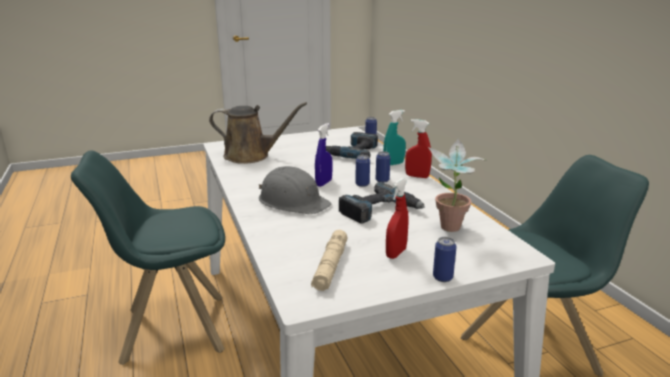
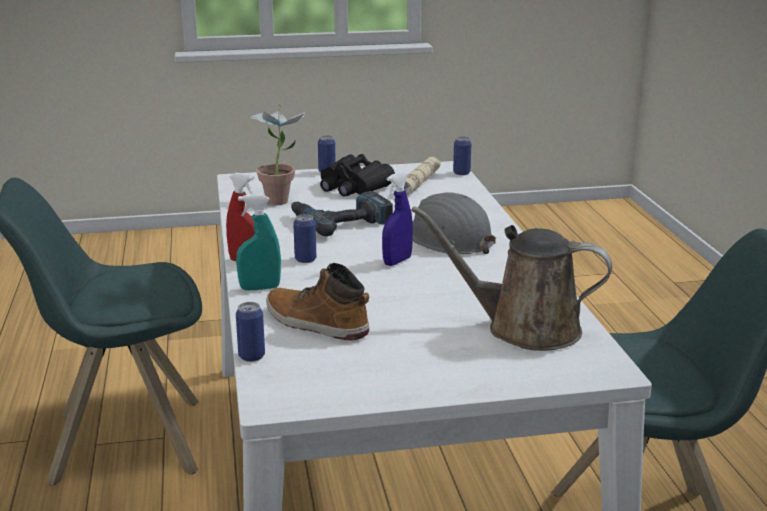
camera: 170 degrees left, 0 degrees up
power drill [325,132,378,159] -> boot [266,263,369,341]
can [355,155,370,187] -> can moved to [453,136,472,175]
red spray bottle [386,178,409,259] -> black binoculars [320,154,395,197]

